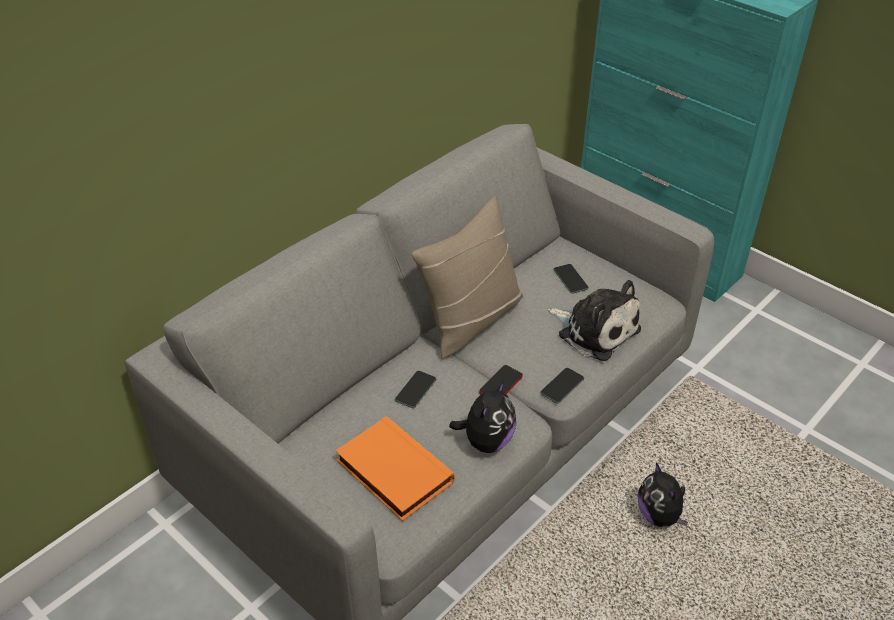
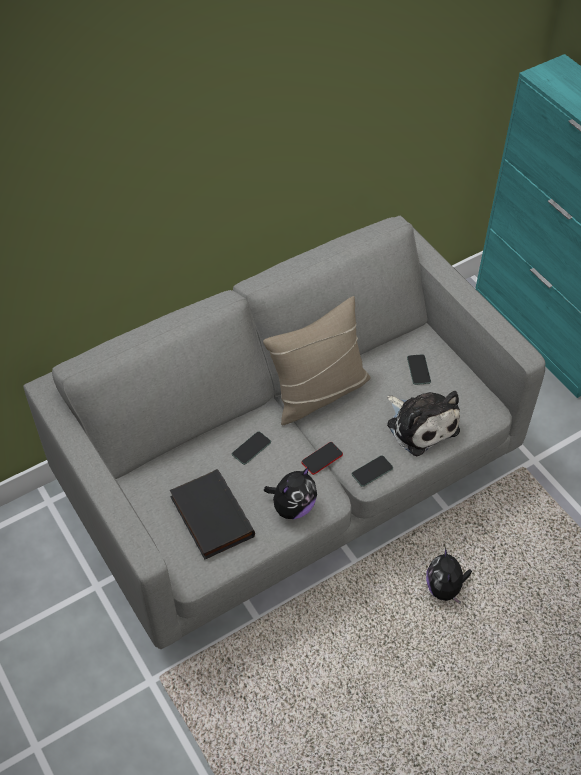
camera: 15 degrees right, 10 degrees up
orange book [336,416,455,521] -> black book [170,469,255,559]

